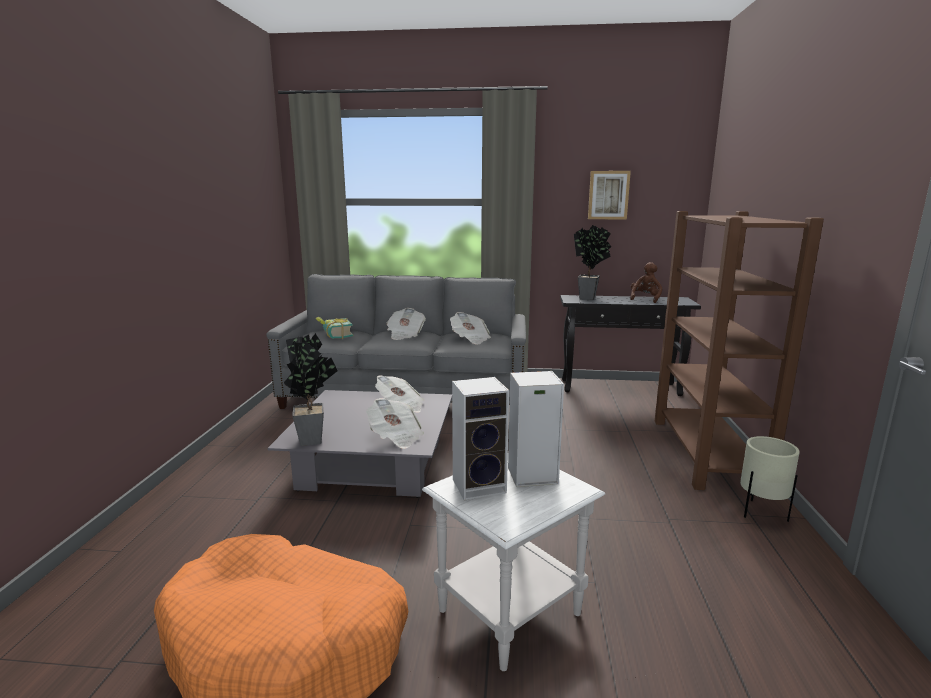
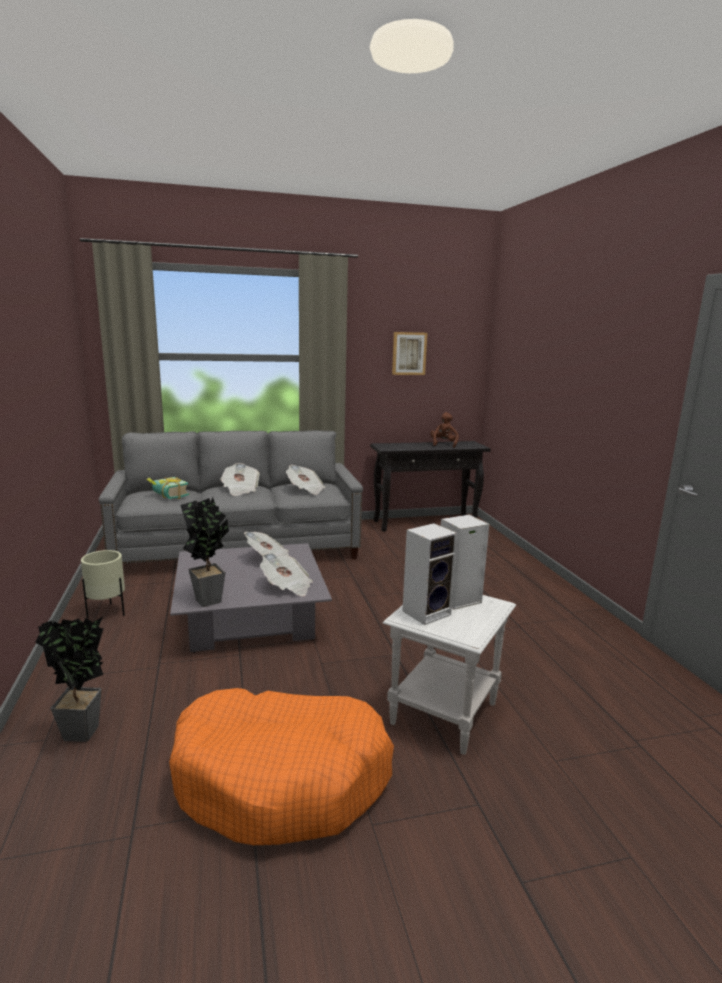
camera: 20 degrees left, 0 degrees up
potted plant [574,225,611,300] -> potted plant moved to [35,617,104,742]
brown bookcase [655,211,824,490] -> none
beige planter [740,436,800,522] -> beige planter moved to [81,550,125,618]

